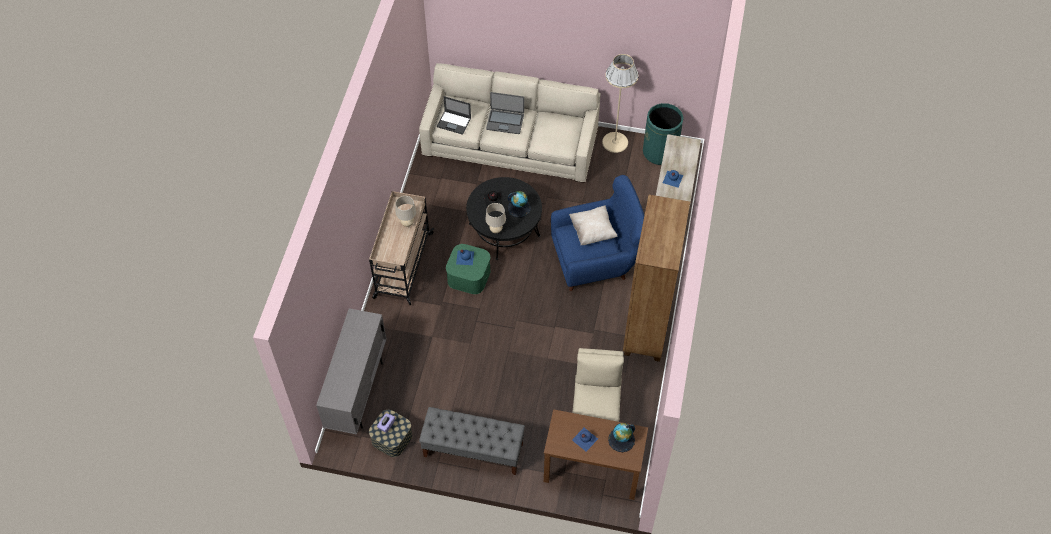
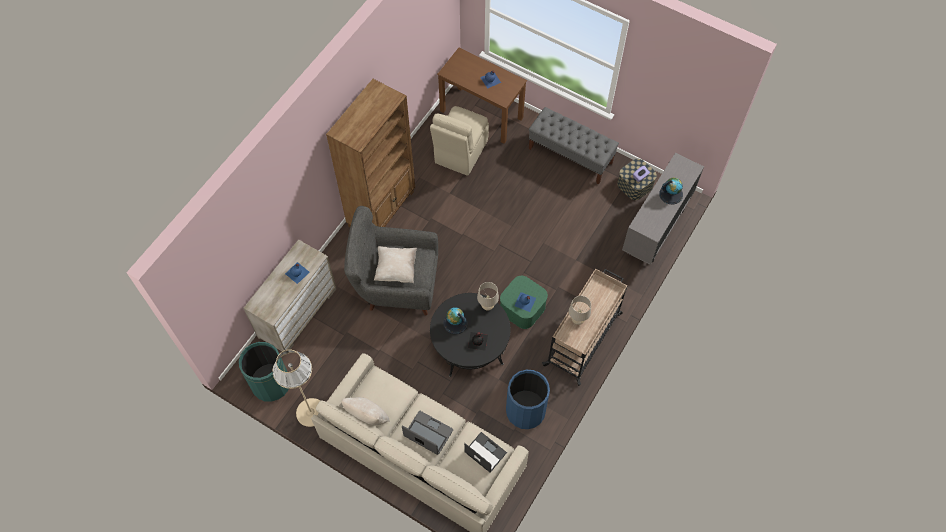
camera: 160 degrees left, 5 degrees up
blue armchair [551,175,644,291] -> grey armchair [344,206,438,315]
globe [608,423,635,452] -> globe moved to [659,178,683,205]
none -> beige pillow [341,397,390,425]
none -> blue trash can [506,370,550,429]

